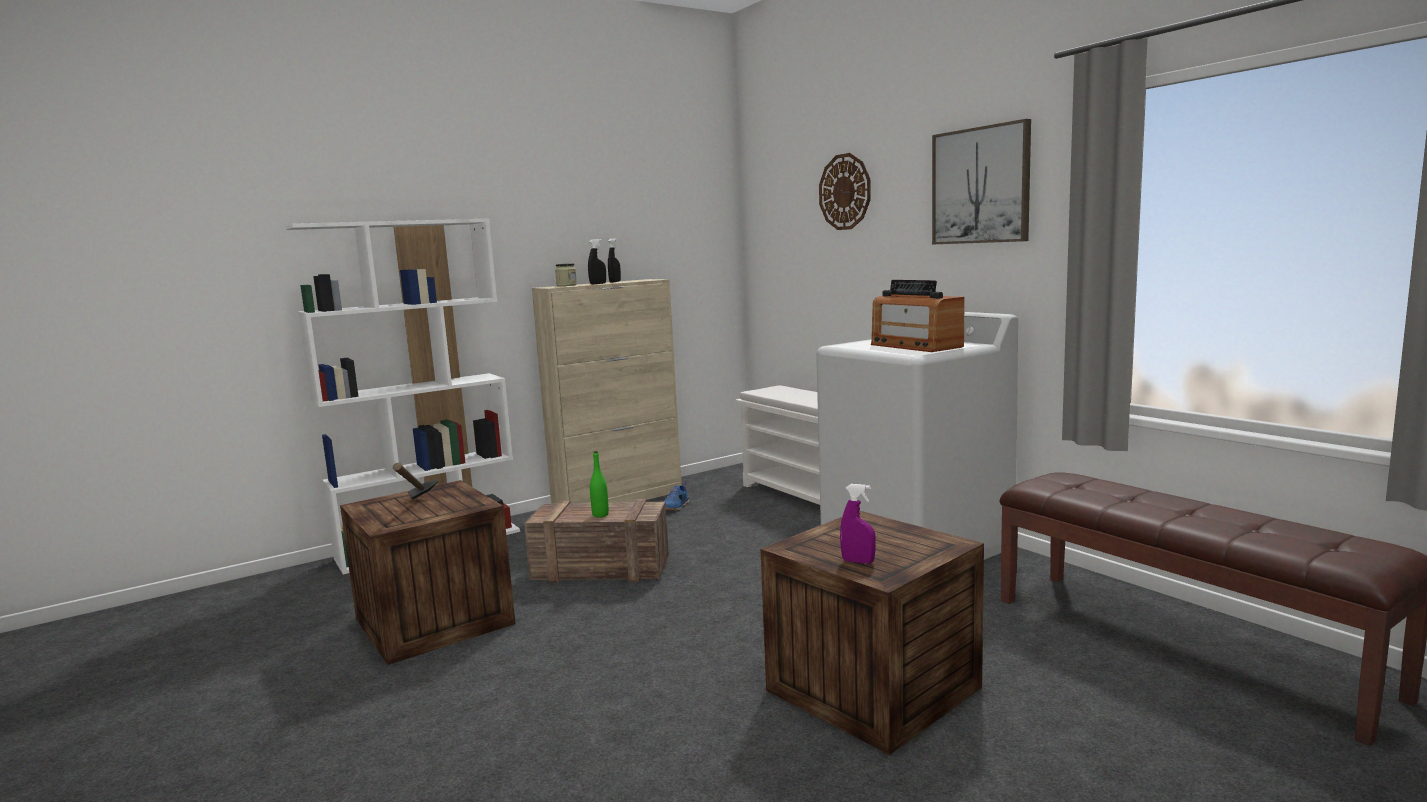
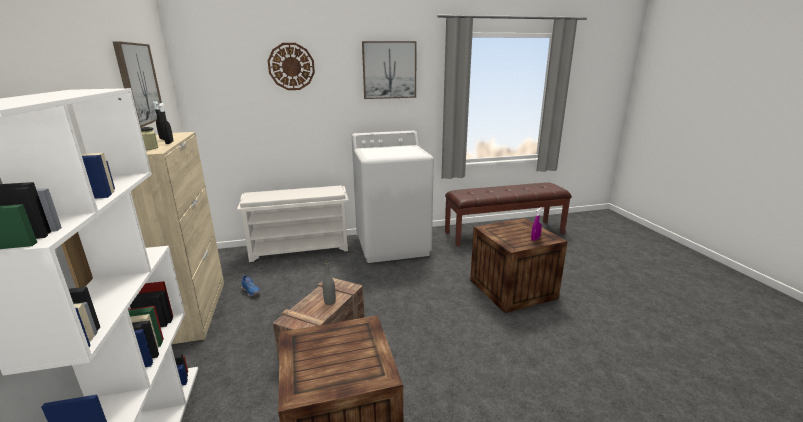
camera: 70 degrees left, 10 degrees up
hammer [393,463,439,499] -> none
green bottle [590,451,609,517] -> grey bottle [322,261,336,305]
radio [871,280,965,352] -> none
none -> picture [112,41,162,127]

